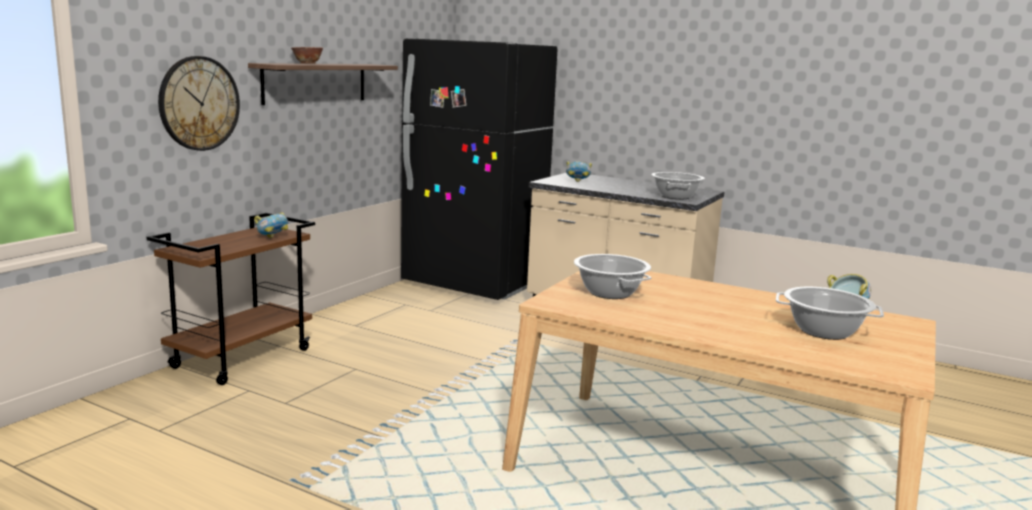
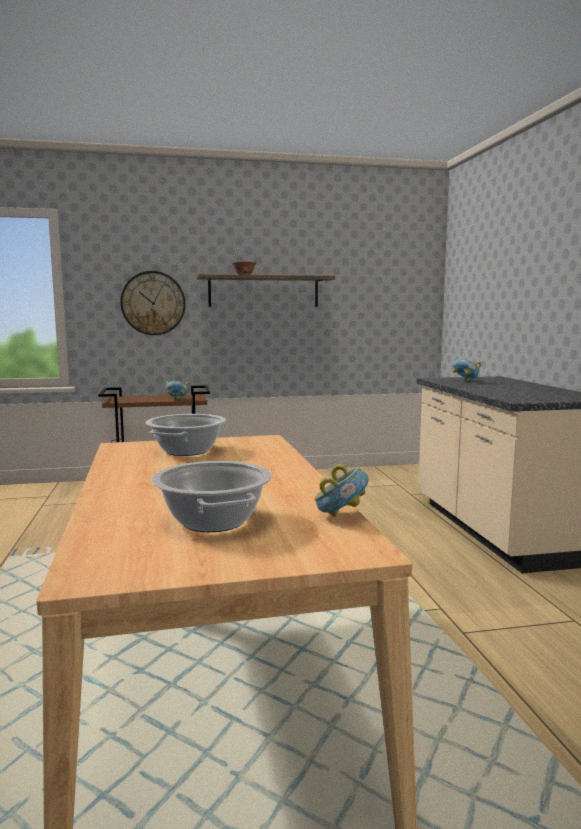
camera: 50 degrees right, 5 degrees down
black fridge [401,39,558,300] -> none
cooking pot [651,172,705,199] -> none

